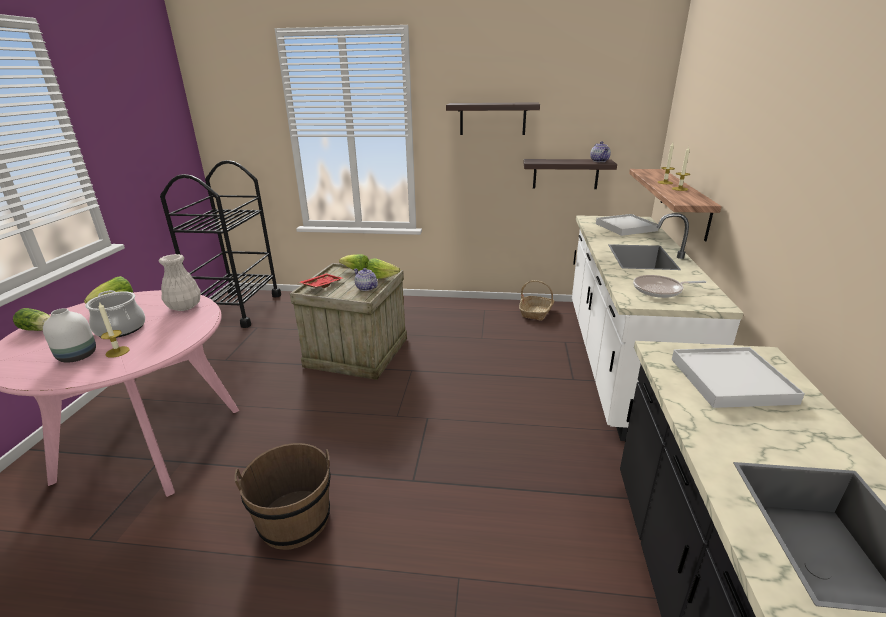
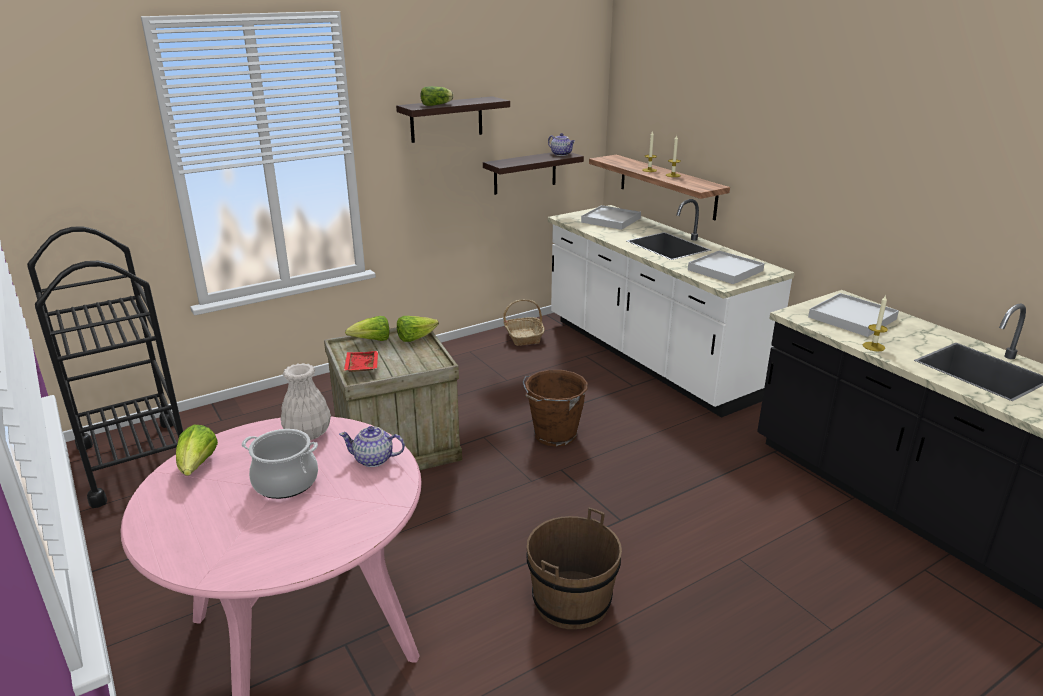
camera: 40 degrees left, 0 degrees up
lettuce [13,308,50,331] -> lettuce moved to [421,86,454,106]
white vase [43,308,96,363] -> none
candle [99,302,130,358] -> candle moved to [863,295,888,352]
teapot [354,268,378,291] -> teapot moved to [339,426,405,467]
frying pan [633,275,706,298] -> white tray [688,250,765,284]
none -> brown bucket [523,370,588,447]

